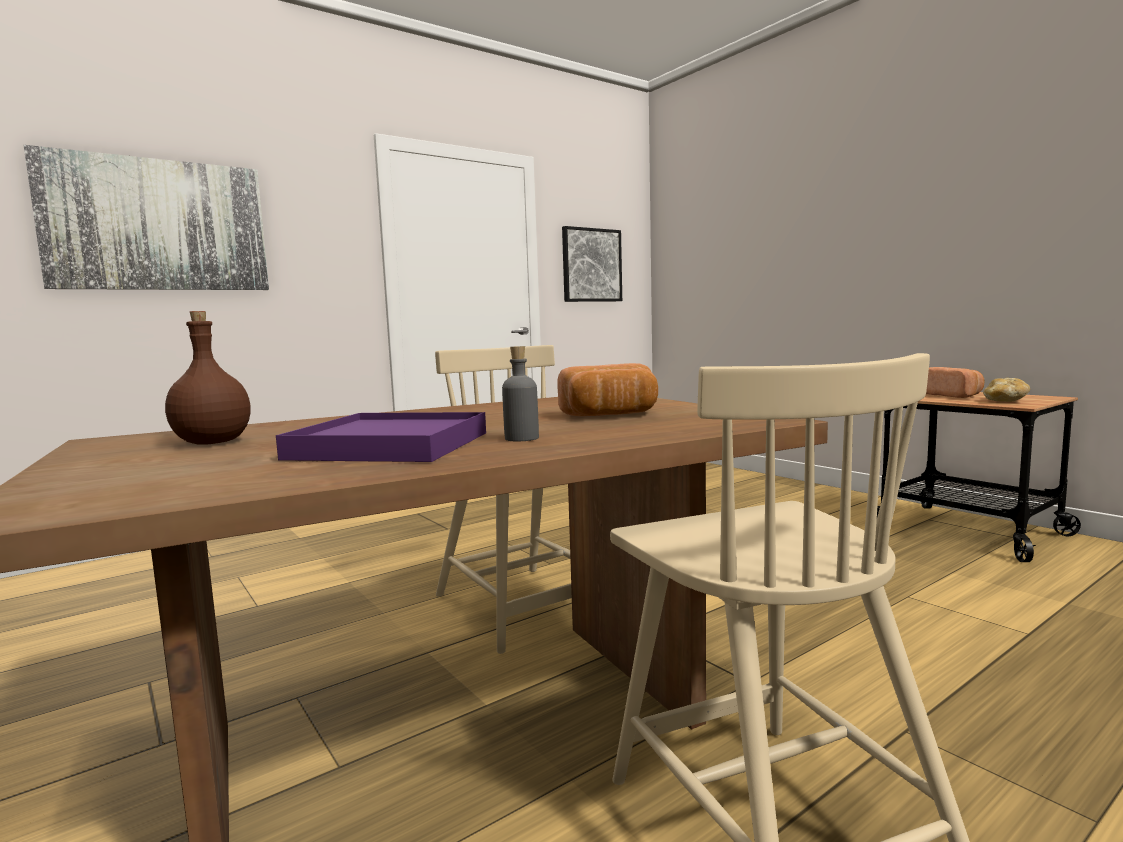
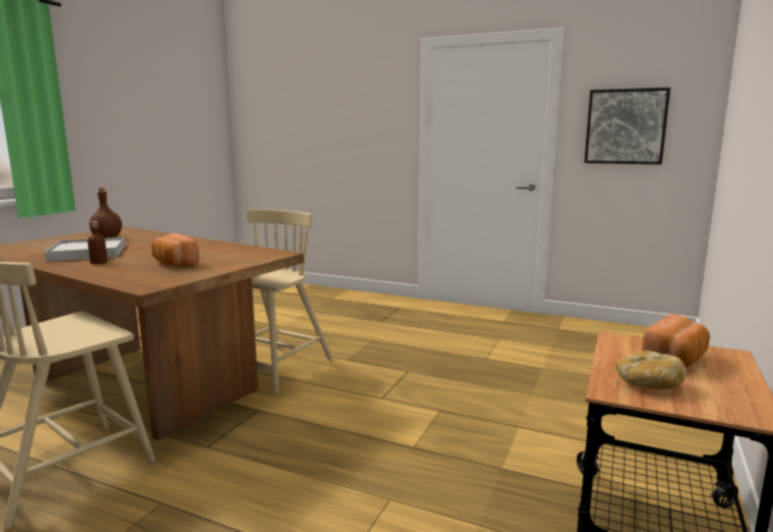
camera: 60 degrees right, 5 degrees up
picture [24,145,269,290] -> none
purple tray [276,412,486,462] -> white tray [44,237,125,261]
grey bottle [502,346,539,441] -> brown bottle [87,221,107,264]

